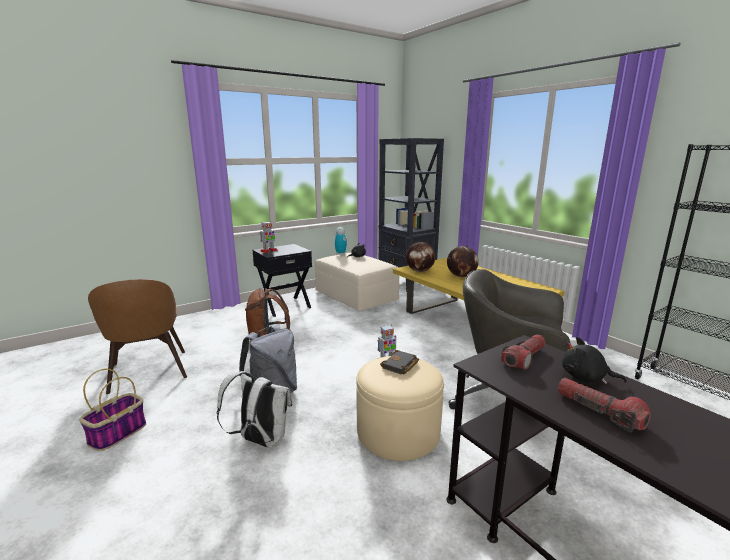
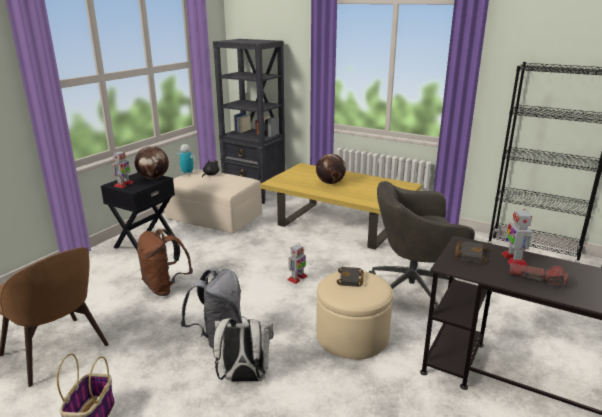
camera: 25 degrees left, 5 degrees up
globe [405,242,435,272] -> globe moved to [134,146,169,179]
flashlight [501,335,546,370] -> black book [455,241,487,263]
black plush toy [562,337,627,384] -> toy robot [502,209,532,266]

